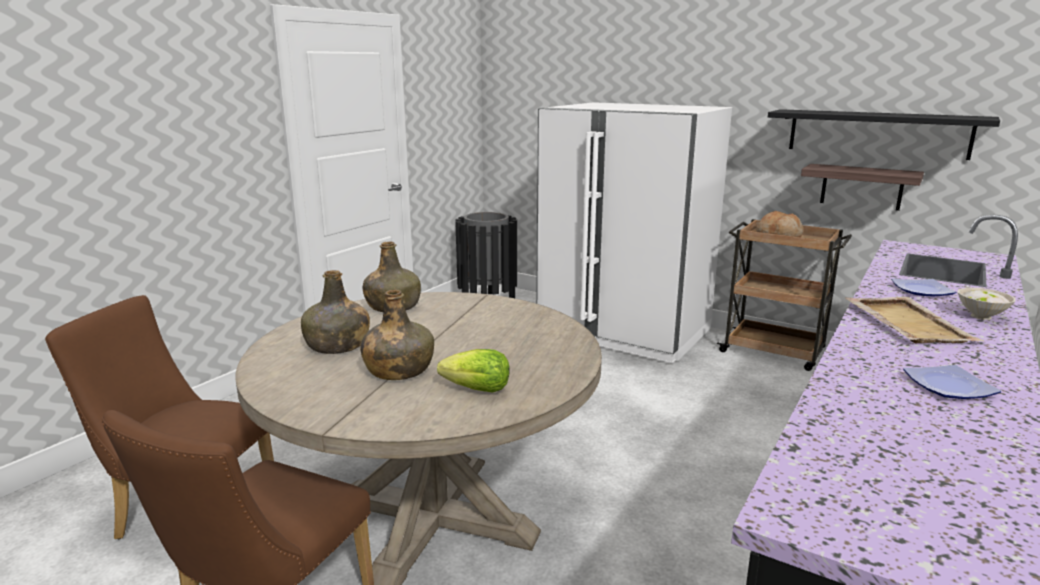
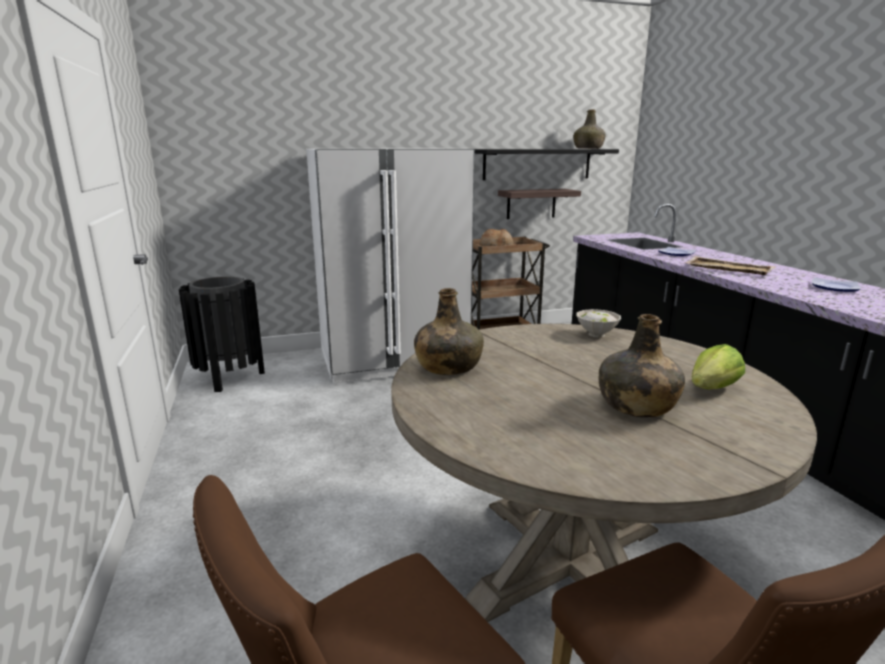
camera: 50 degrees left, 0 degrees up
green bottle [301,270,370,354] -> green bottle moved to [574,109,606,149]
white bowl [957,288,1015,320] -> white bowl moved to [576,309,621,338]

